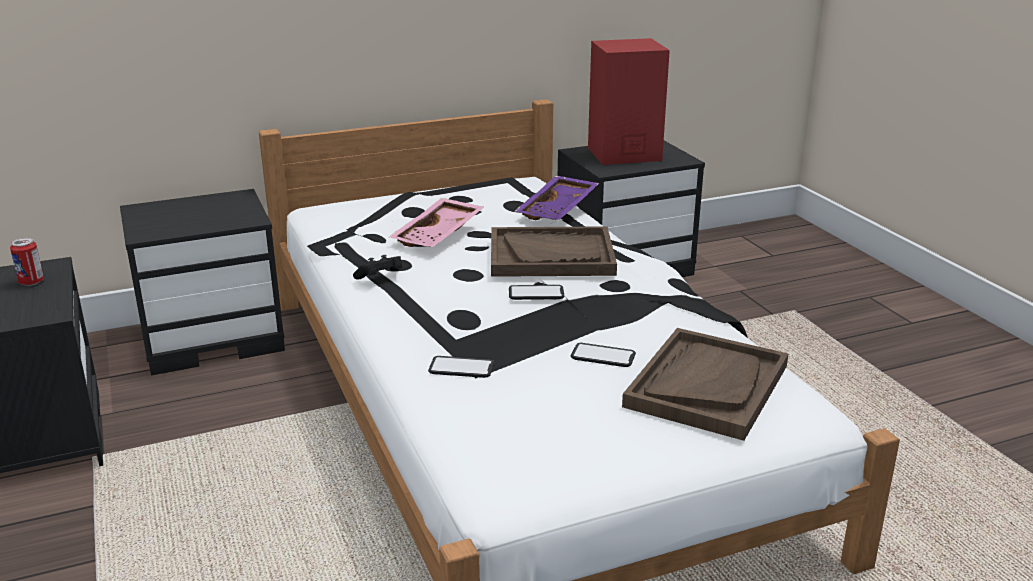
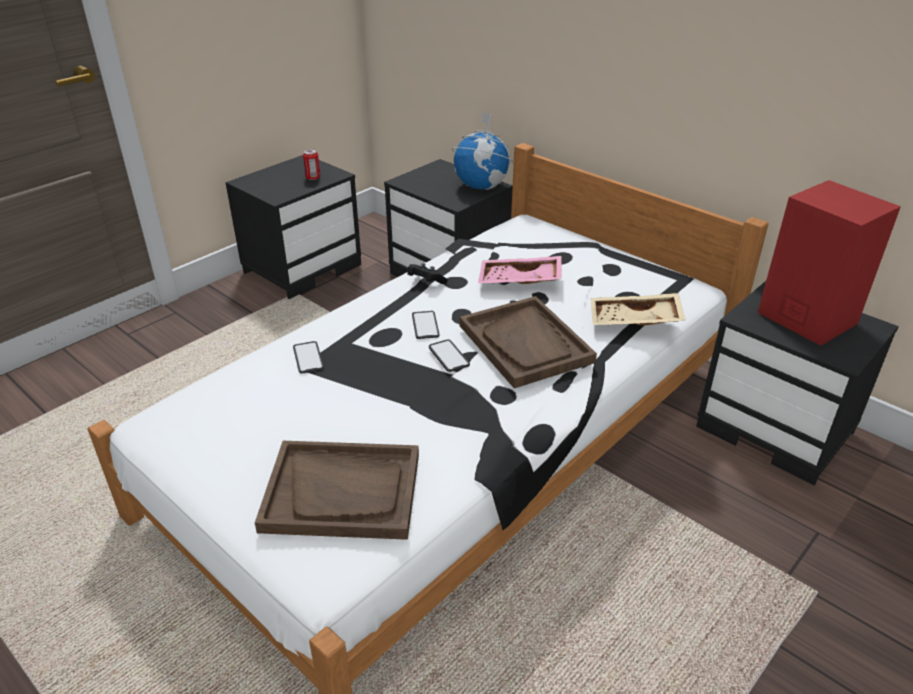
camera: 65 degrees right, 10 degrees up
purple tray [515,176,599,220] -> beige tray [591,293,686,325]
phone [571,343,636,367] -> phone moved to [412,311,440,339]
none -> globe [452,112,513,190]

